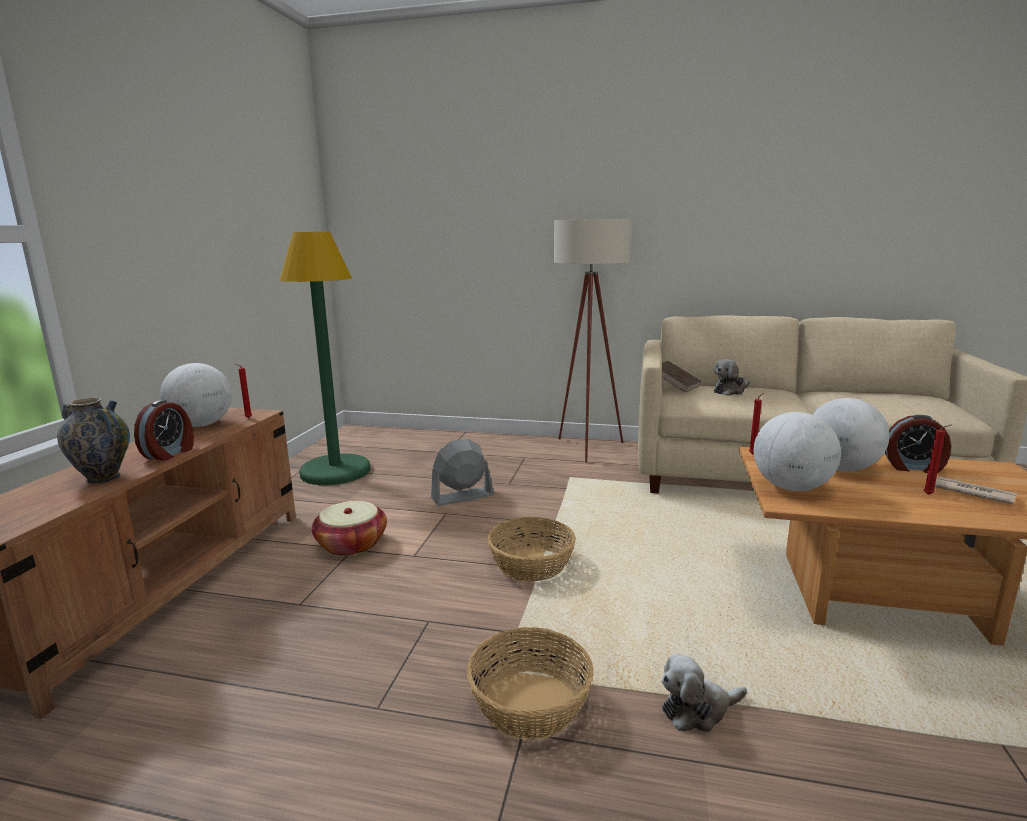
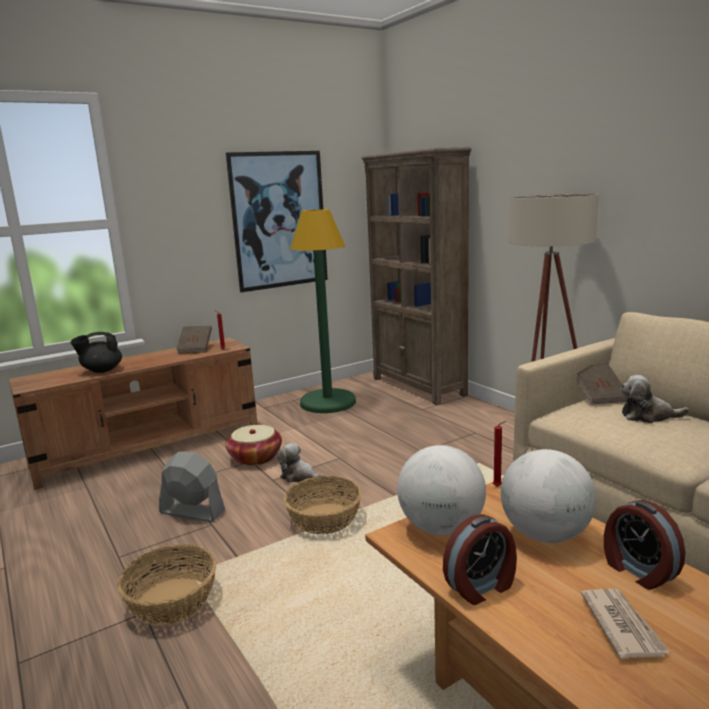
camera: 45 degrees right, 0 degrees up
vase [57,398,130,484] -> black teapot [70,332,122,373]
alarm clock [134,400,194,461] -> alarm clock moved to [443,514,517,605]
globe [160,363,232,427] -> brown book [176,326,212,353]
grey fan [431,439,494,506] -> grey fan moved to [159,451,225,522]
plush toy [662,654,747,732] -> plush toy moved to [278,443,324,483]
red candle [924,425,950,495] -> none
none -> picture [226,151,328,292]
none -> brown bookcase [361,147,472,405]

